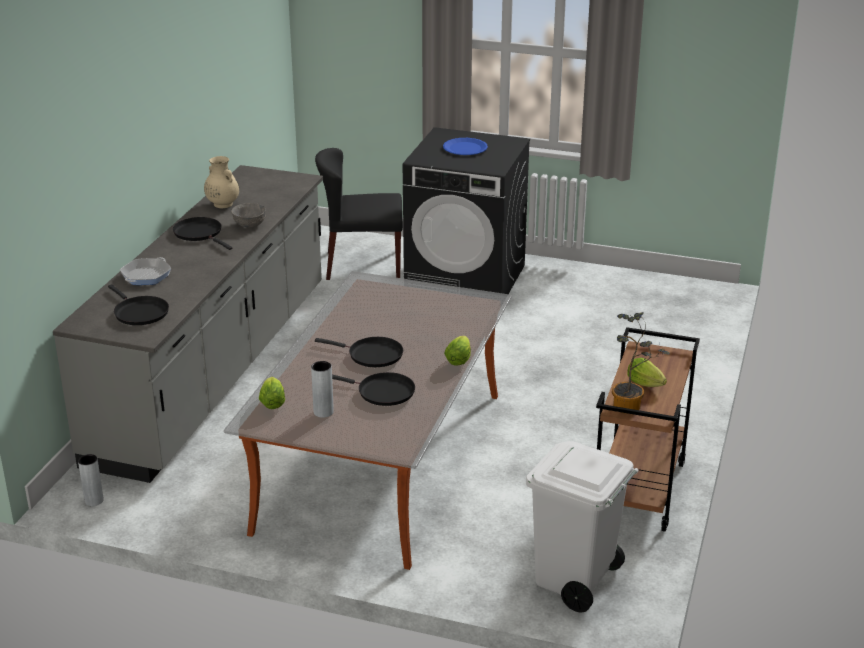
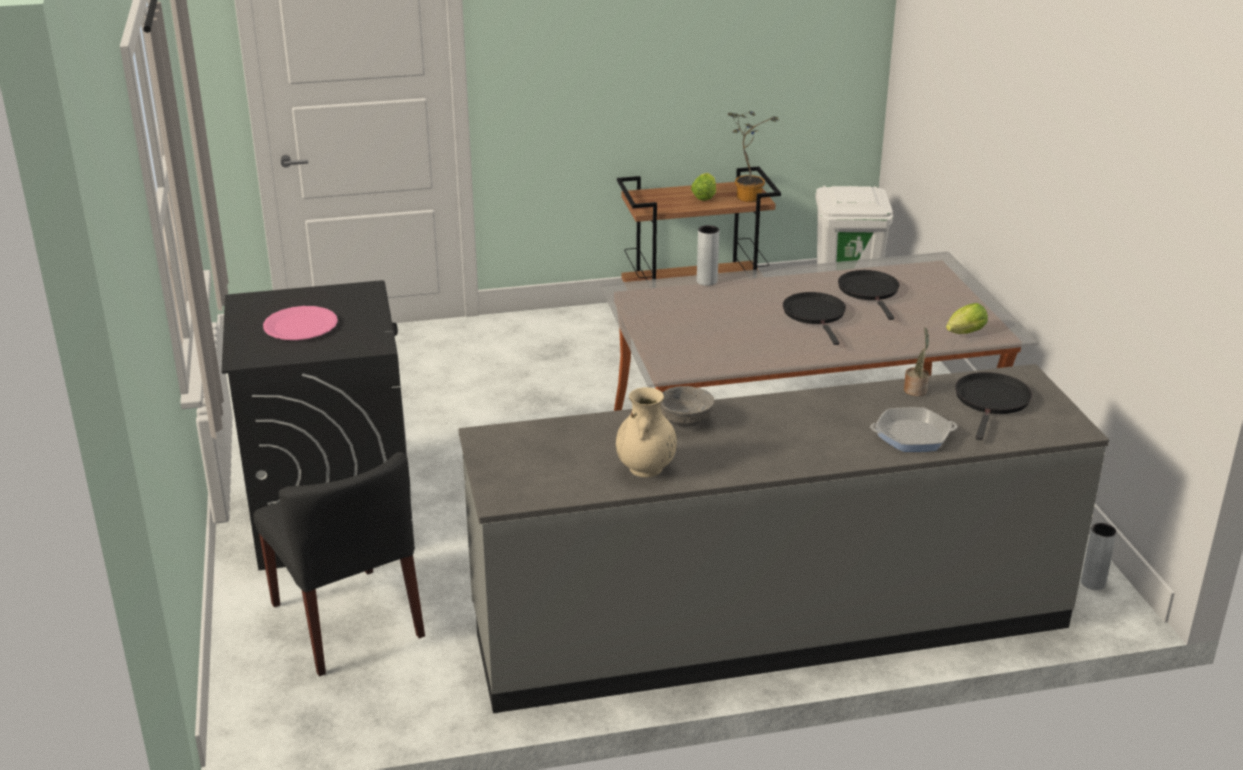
camera: 120 degrees left, 0 degrees up
black frying pan [173,217,233,250] -> none
grey vase [311,361,334,418] -> grey vase moved to [697,225,719,286]
blue plate [443,138,488,155] -> pink plate [263,306,338,340]
lettuce [444,336,471,365] -> none
none -> potted plant [904,327,929,396]

